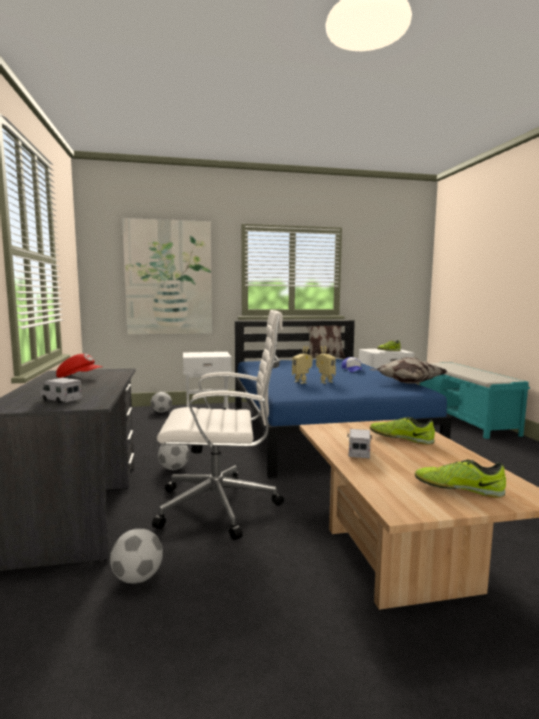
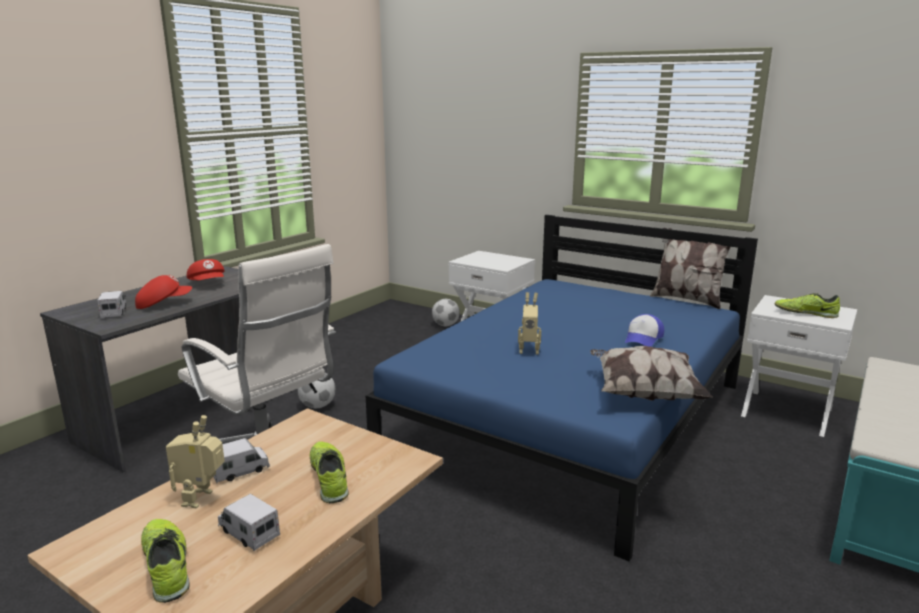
camera: 45 degrees right, 10 degrees up
football [110,528,163,584] -> none
picture [122,218,213,335] -> none
toy robot [292,346,312,384] -> toy robot moved to [166,415,225,508]
none -> red cap [135,275,192,309]
none -> toy truck [218,494,280,551]

